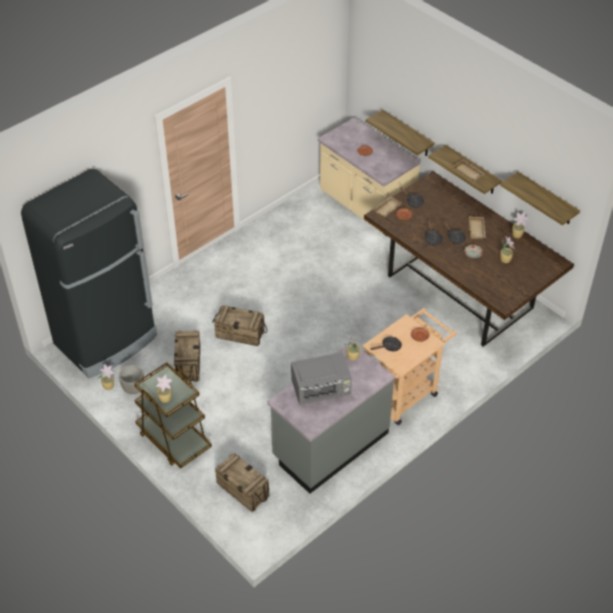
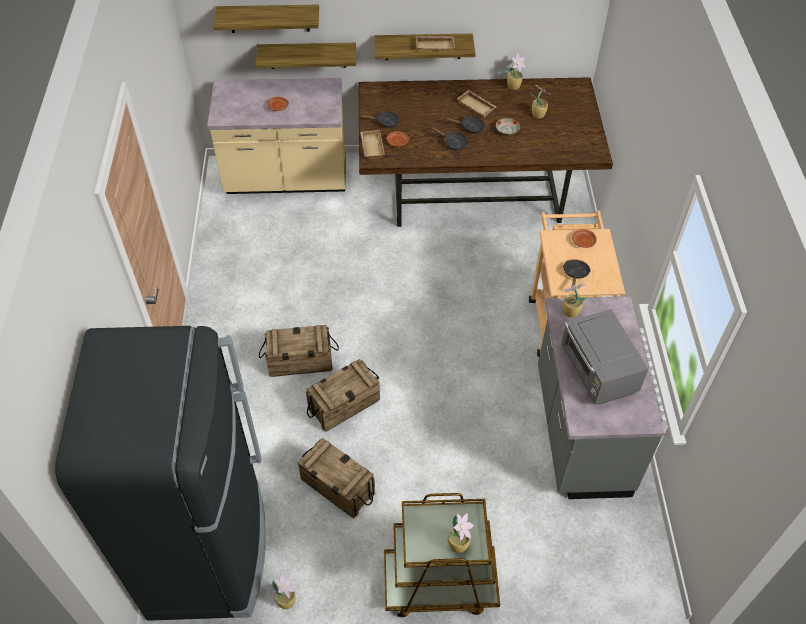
camera: 50 degrees left, 5 degrees up
planter [119,365,144,394] -> none
crate [215,453,269,512] -> crate moved to [259,325,339,377]
grey microwave [291,352,352,405] -> grey microwave turned 135 degrees clockwise [561,309,648,405]
shelf [500,172,580,225] -> shelf moved to [213,5,319,33]

